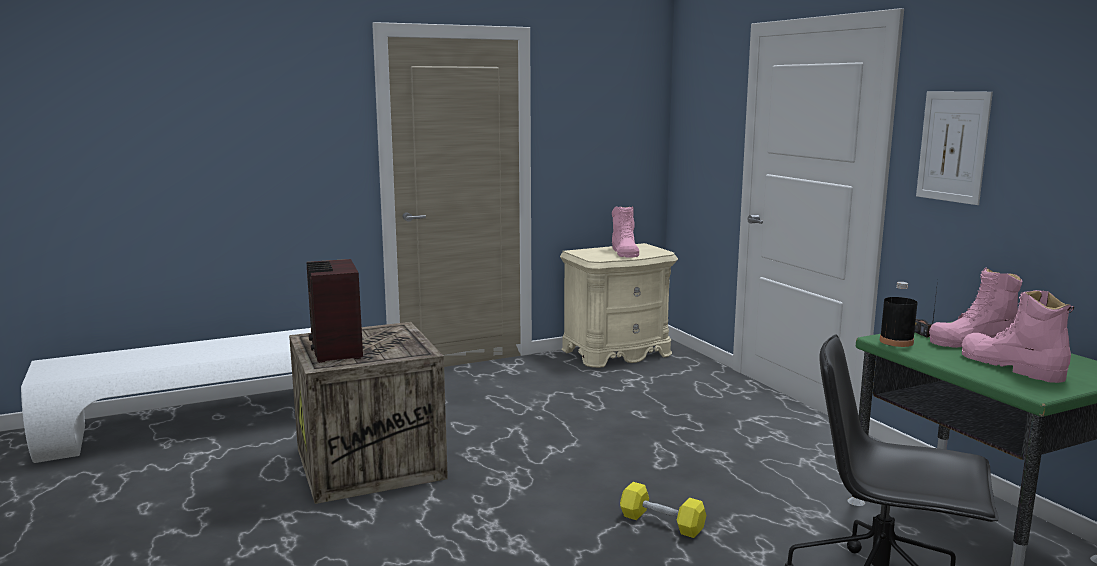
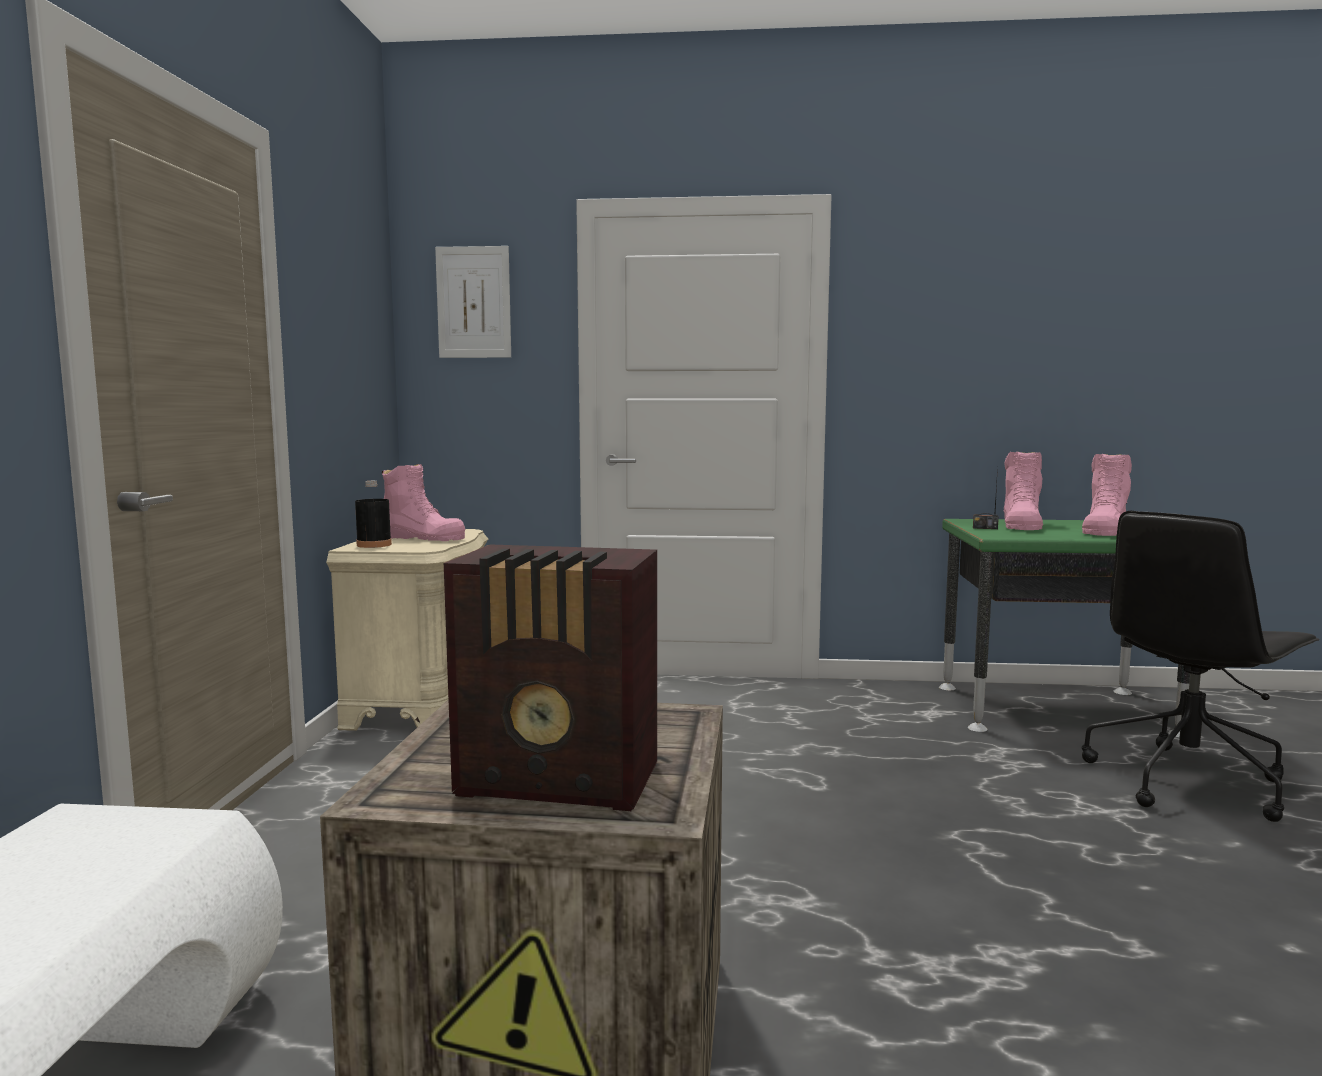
camera: 60 degrees left, 5 degrees down
yellow dumbbell [620,482,706,538] -> none
black bottle [880,282,918,347] -> black bottle moved to [355,481,392,548]
picture [916,91,993,205] -> picture moved to [435,246,511,358]
pink boot [962,290,1074,383] -> pink boot turned 60 degrees counterclockwise [1082,454,1132,536]

